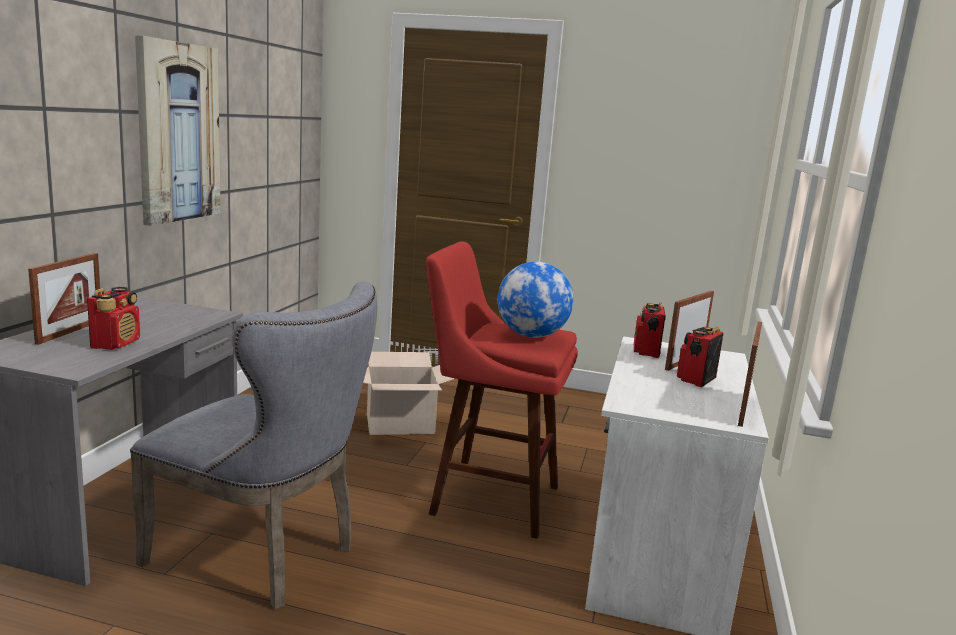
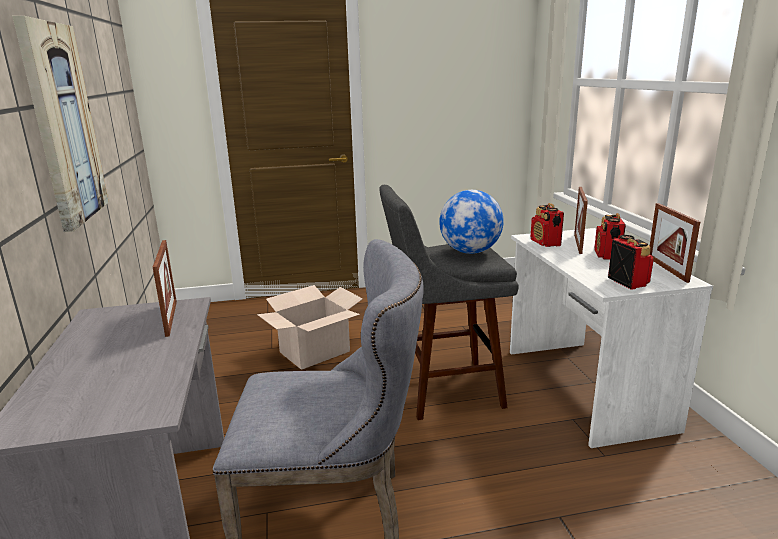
camera: 25 degrees left, 5 degrees up
picture frame [28,253,101,345] -> picture frame moved to [153,240,177,337]
radio [87,287,140,350] -> radio moved to [608,235,654,290]
red stool [426,241,578,539] -> grey stool [379,185,519,420]

